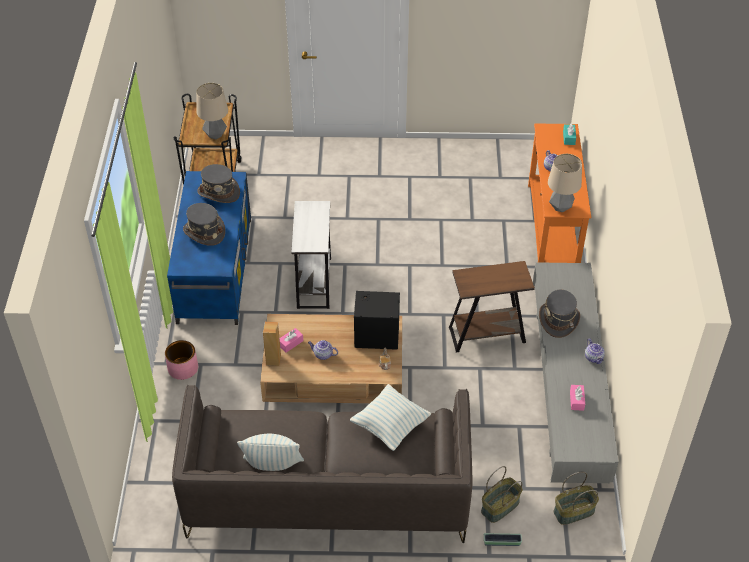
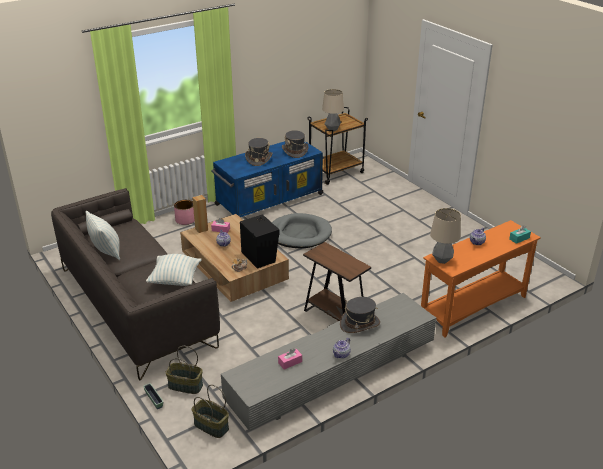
camera: 55 degrees right, 15 degrees down
white side table [291,201,331,309] -> grey dog bed [272,213,332,248]

